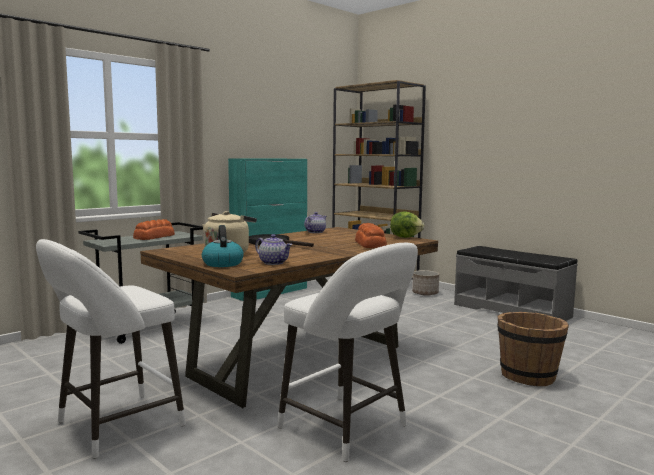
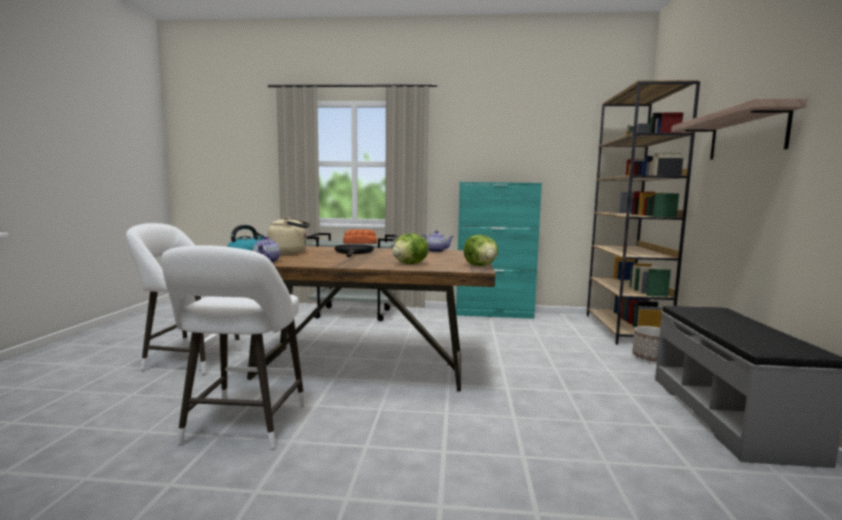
camera: 50 degrees right, 0 degrees up
bread [355,223,387,248] -> lettuce [392,233,429,264]
brown bucket [497,312,569,386] -> none
none -> shelf [671,98,807,160]

